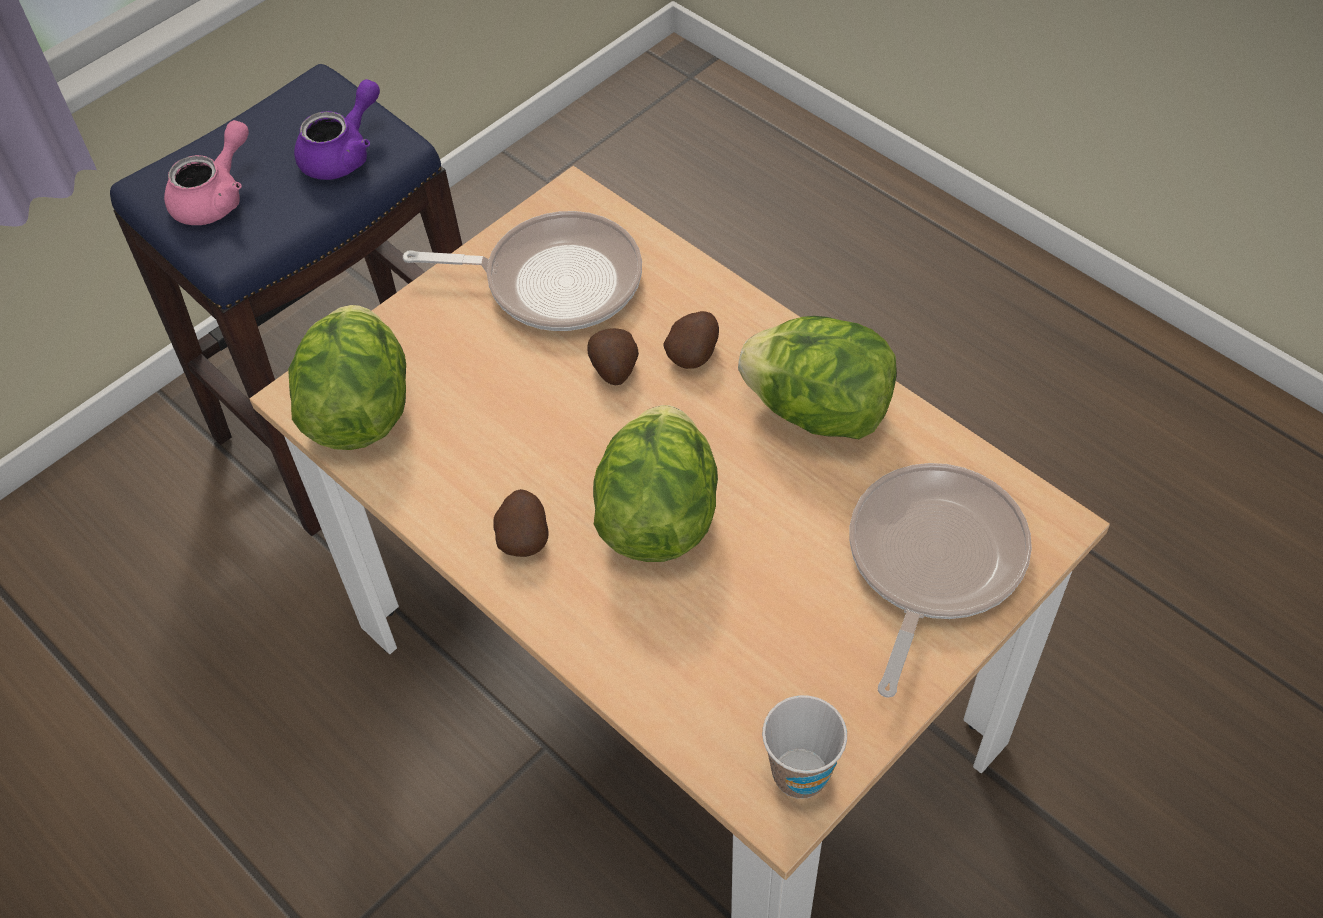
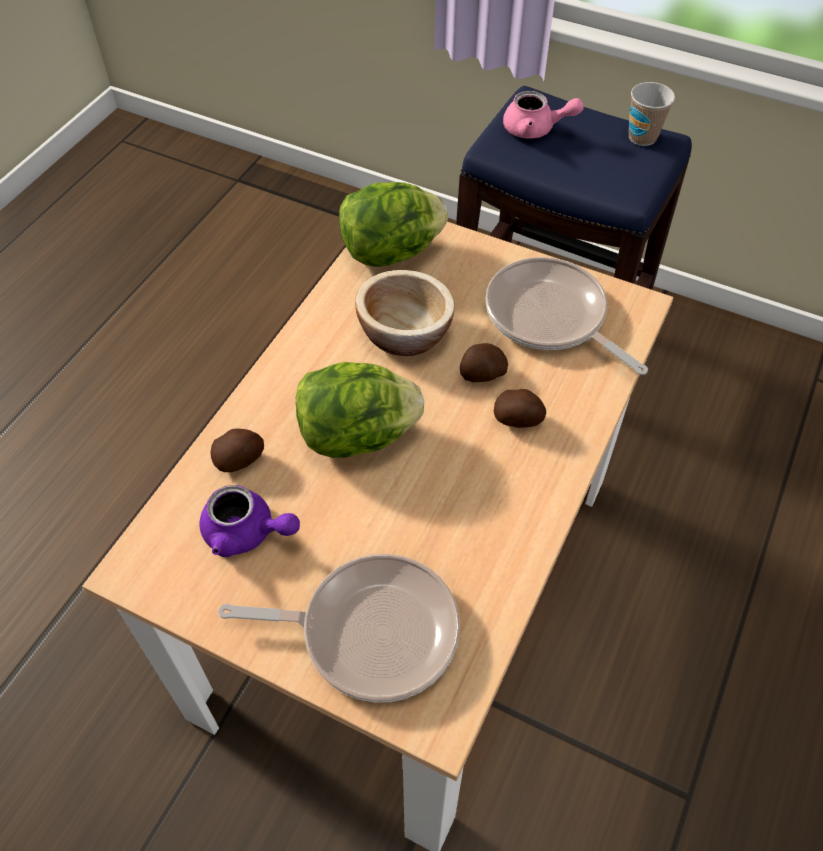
camera: 70 degrees right, 0 degrees up
purple teapot [294,79,380,180] -> purple teapot moved to [200,485,300,557]
frying pan [403,211,642,331] -> frying pan turned 150 degrees clockwise [485,257,648,375]
potato [493,489,548,557] -> potato moved to [210,429,264,472]
lettuce [738,316,897,439] -> none
cup [762,695,847,799] -> cup moved to [628,82,675,146]
none -> bowl [355,270,455,356]

